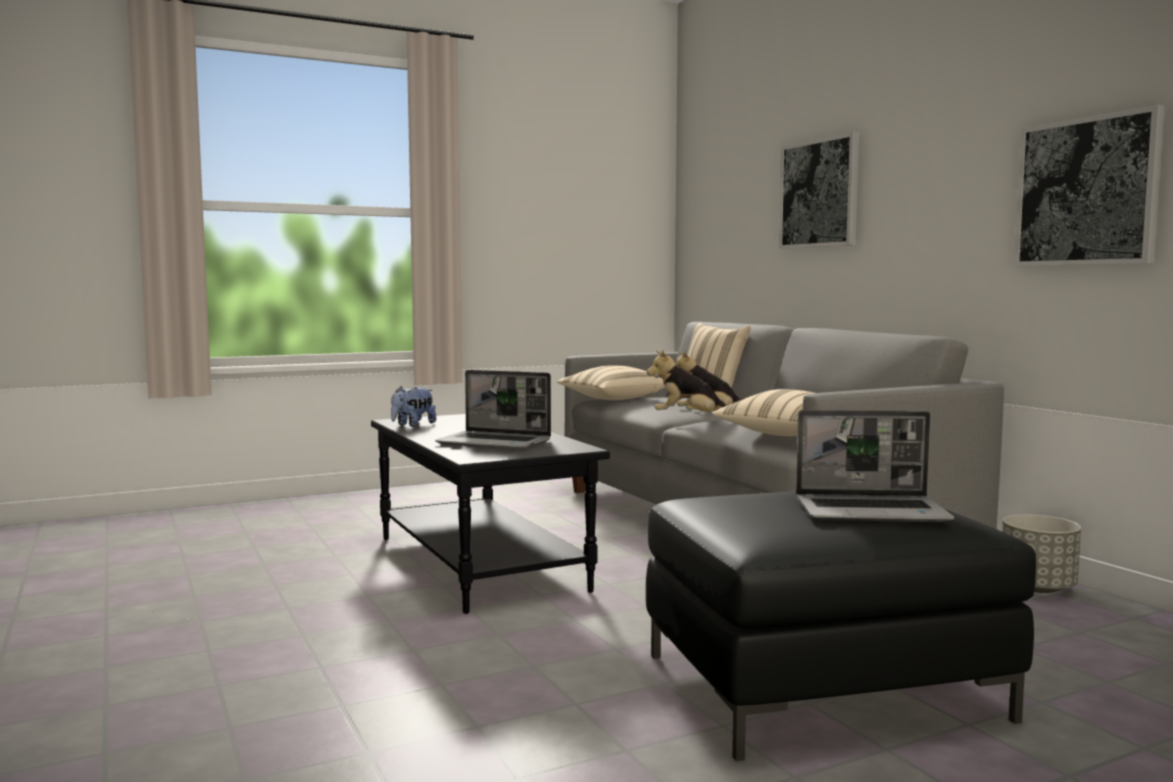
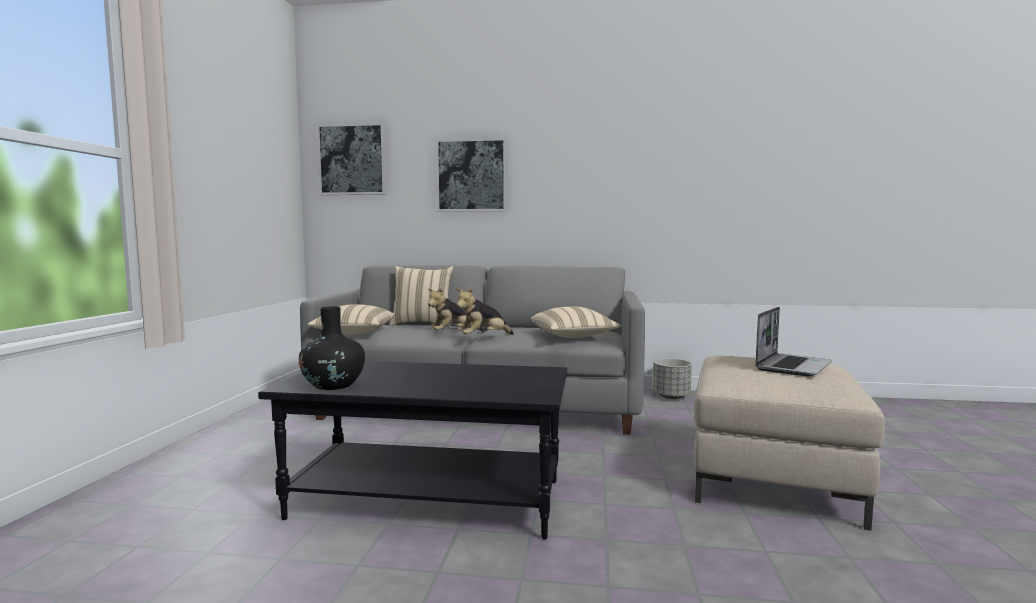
camera: 55 degrees left, 0 degrees up
plush toy [391,386,436,427] -> black vase [299,306,365,390]
laptop [435,370,551,450] -> none
black ottoman [646,491,1036,761] -> beige ottoman [694,356,885,531]
picture [1014,105,1165,266] -> picture moved to [316,122,387,195]

